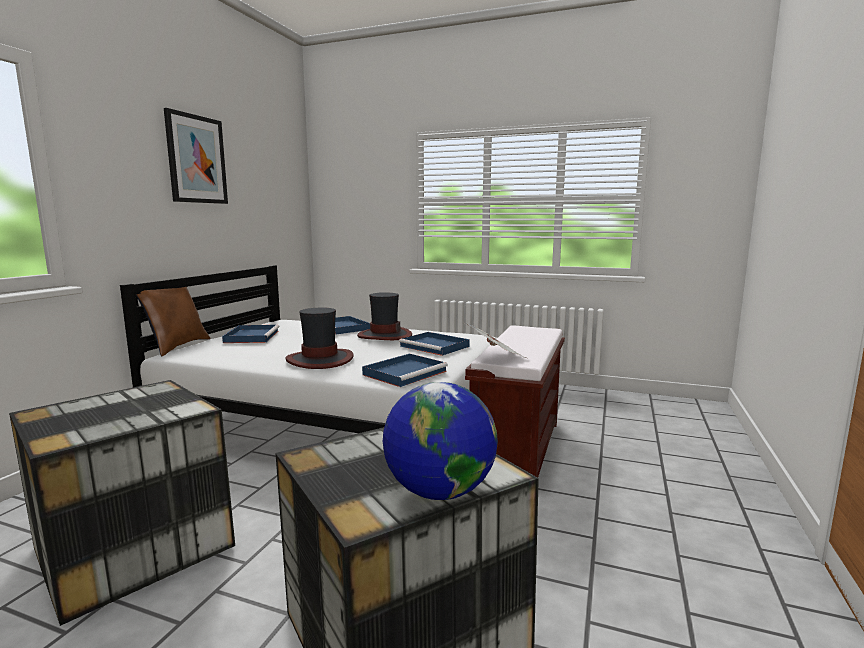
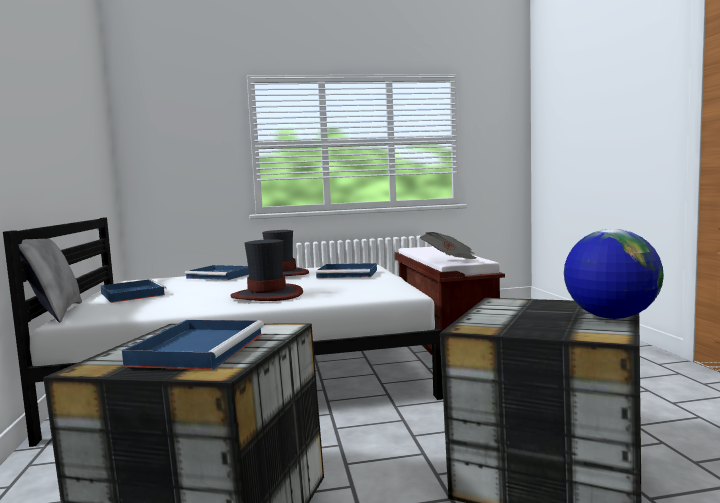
camera: 30 degrees left, 5 degrees down
brown pillow [135,287,210,356] -> grey pillow [19,238,82,322]
picture [164,108,228,204] -> none
blue tray [362,353,448,387] -> blue tray moved to [122,320,264,370]

